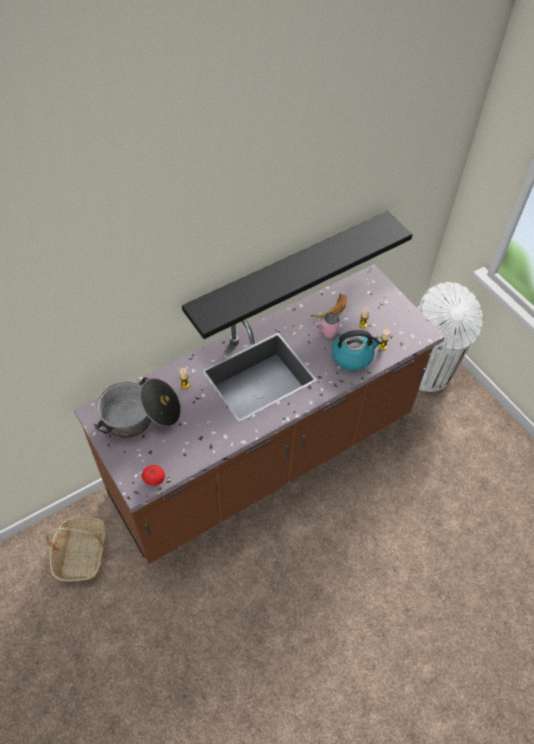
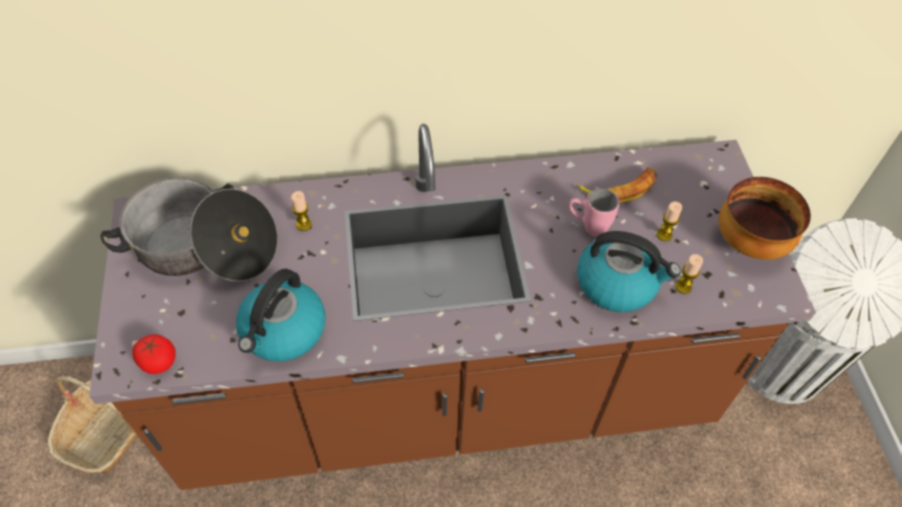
camera: 25 degrees right, 0 degrees up
black shelf [182,211,413,339] -> none
none -> kettle [236,269,326,362]
none -> bowl [719,177,811,260]

